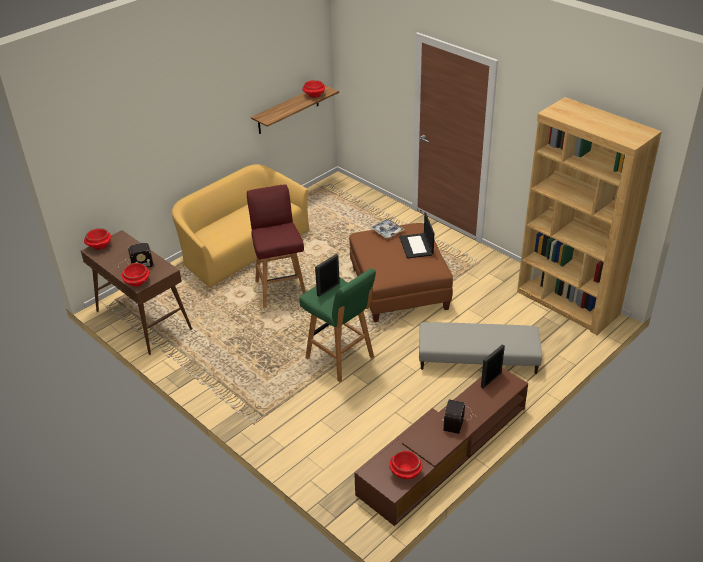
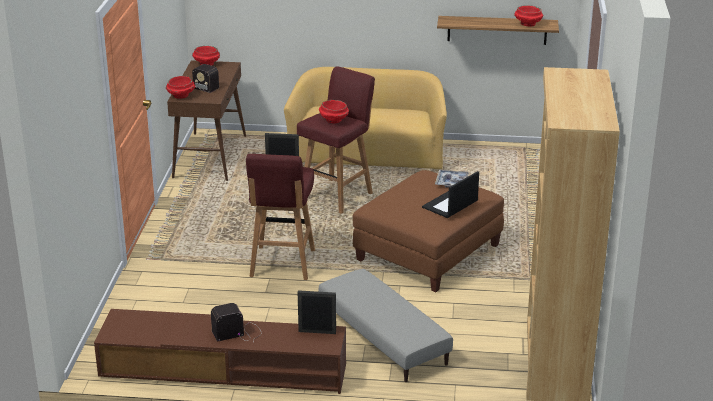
camera: 50 degrees right, 10 degrees down
green stool [299,268,376,382] -> red stool [246,154,315,280]
red bowl [389,450,423,479] -> red bowl moved to [319,100,349,123]

